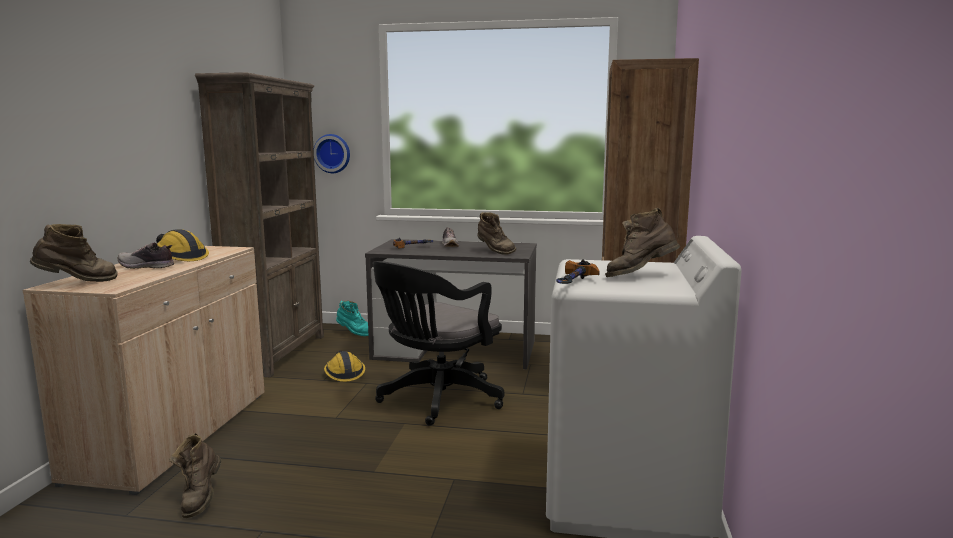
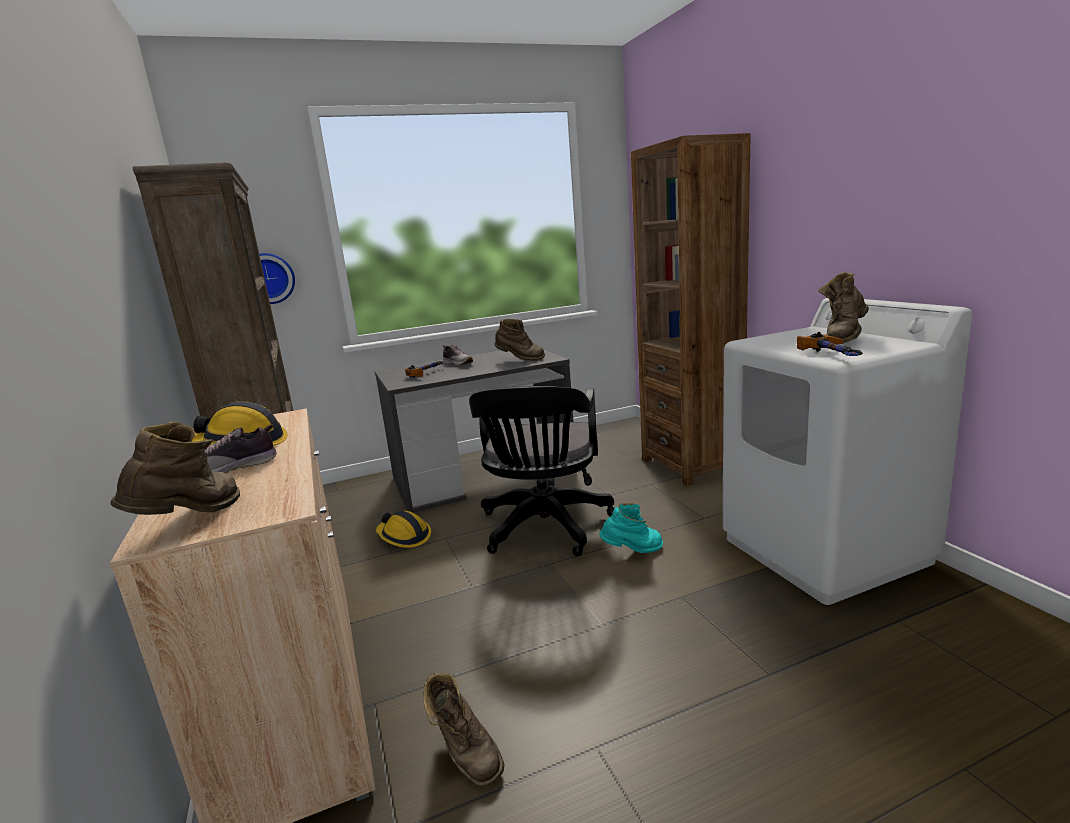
camera: 30 degrees left, 5 degrees up
turquoise boot [336,301,368,336] -> turquoise boot moved to [599,503,663,553]

